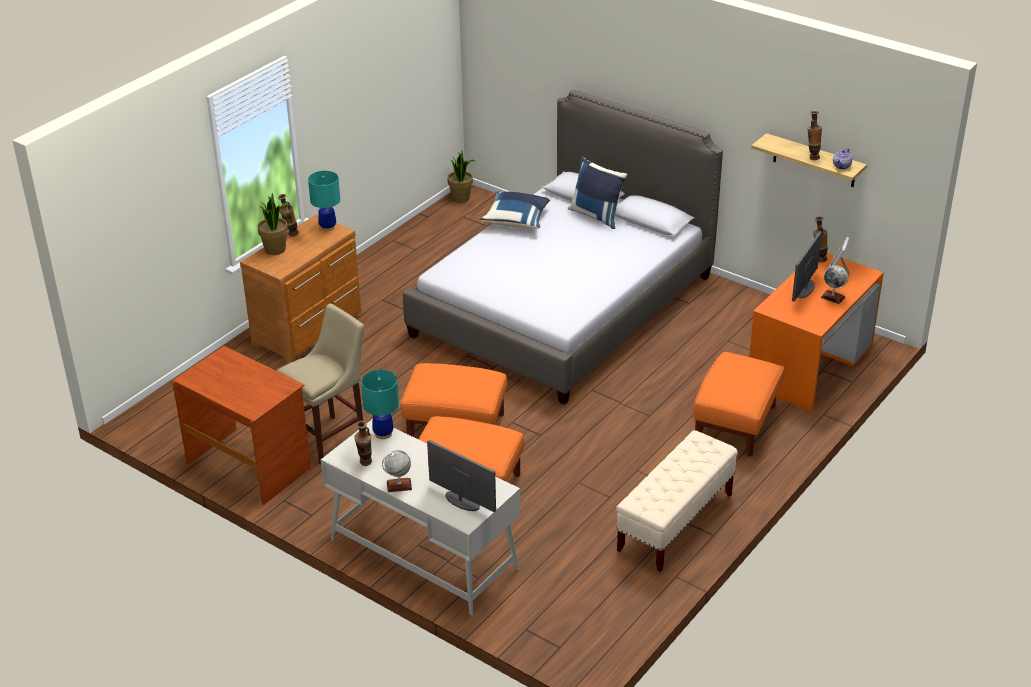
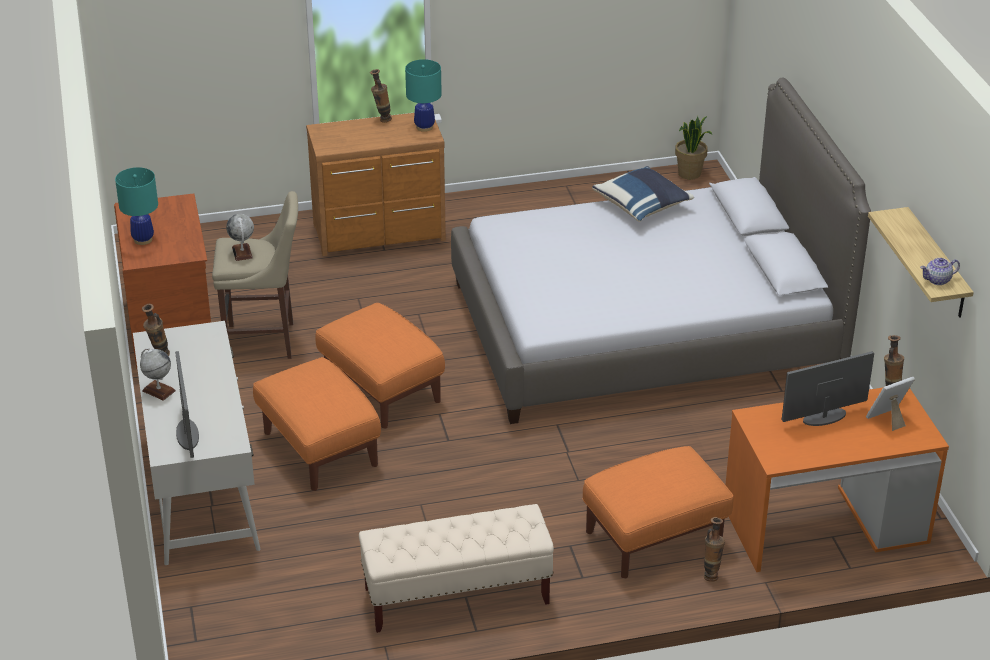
camera: 40 degrees right, 0 degrees up
potted plant [257,193,290,255] -> none
turquoise table lamp [361,370,399,439] -> turquoise table lamp moved to [115,167,158,245]
blue pillow [568,157,627,229] -> none
vase [807,111,822,160] -> vase moved to [704,517,725,582]
globe [820,265,848,304] -> globe moved to [226,214,254,261]

